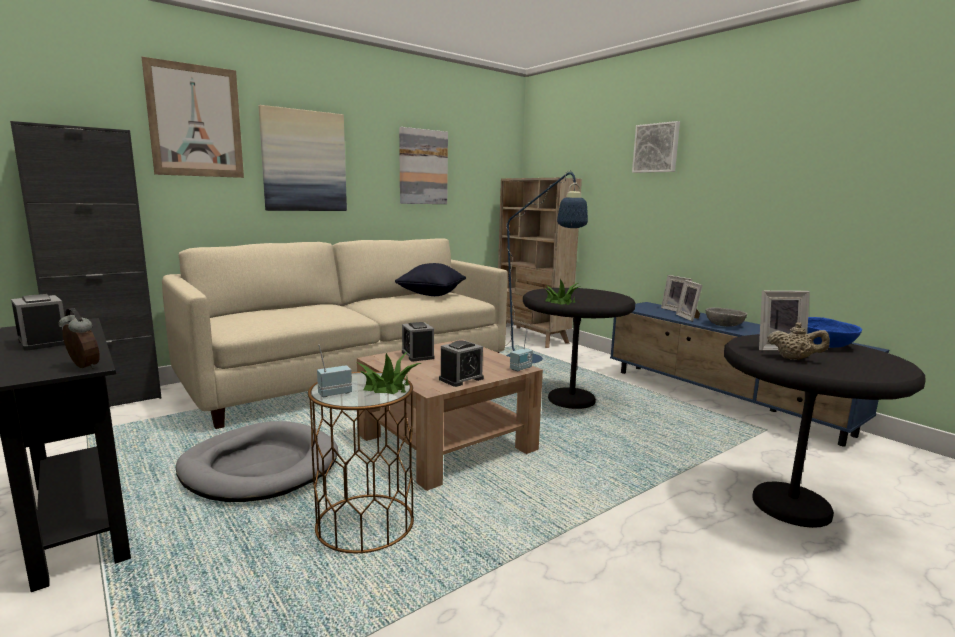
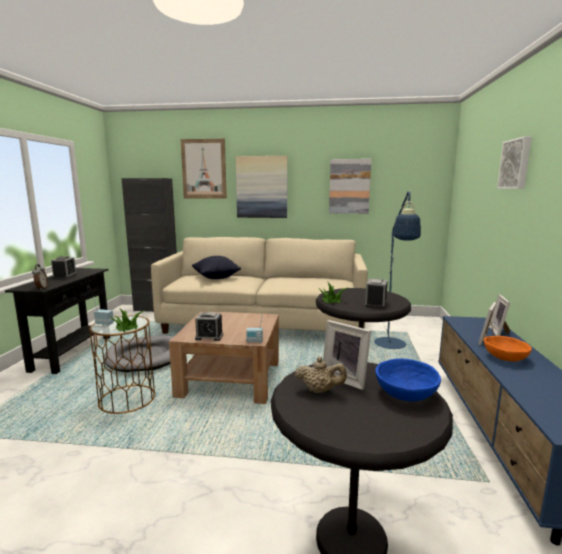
camera: 45 degrees right, 0 degrees up
black pillow [395,263,466,296] -> black pillow moved to [192,256,241,279]
alarm clock [402,322,434,361] -> alarm clock moved to [365,279,388,308]
beige bookcase [498,178,582,348] -> none
grey bowl [705,307,747,327] -> orange bowl [484,336,532,362]
beige teapot [767,322,830,360] -> beige teapot turned 60 degrees counterclockwise [295,357,347,393]

